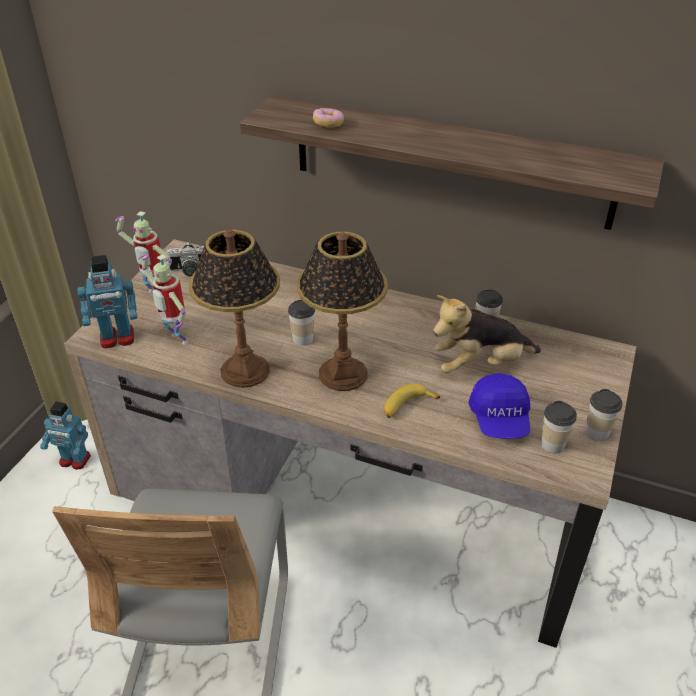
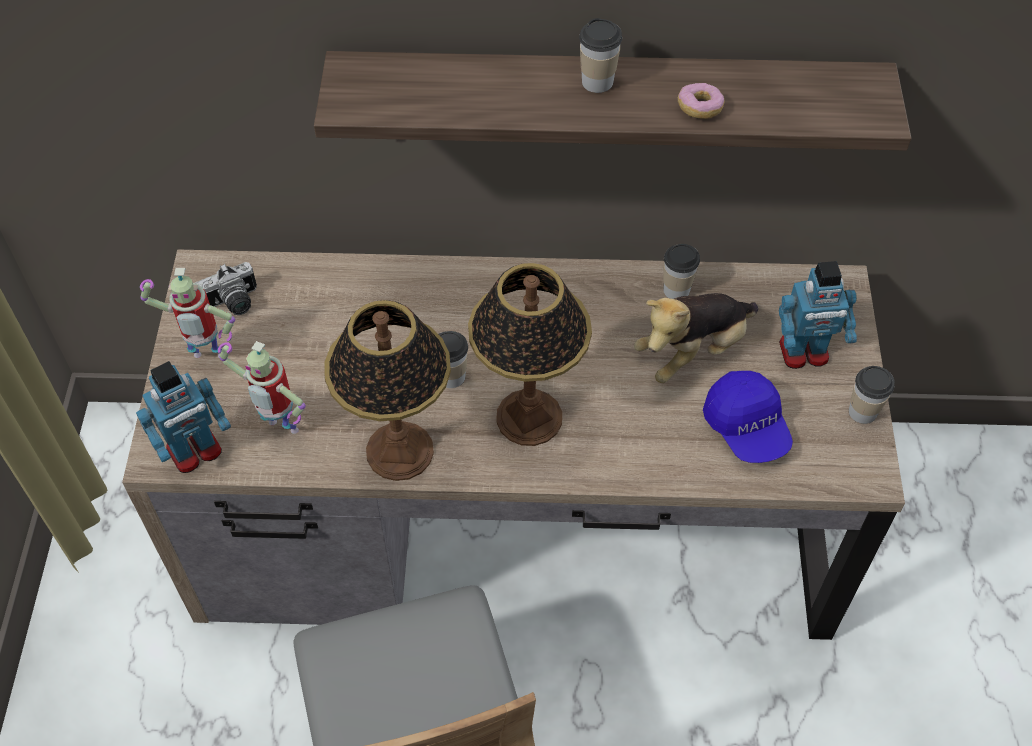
camera: 20 degrees left, 15 degrees up
toy robot [40,402,91,470] -> toy robot moved to [779,261,857,369]
donut [313,108,344,127] -> donut moved to [678,83,725,119]
banana [384,384,440,418] -> none
cup [541,401,577,453] -> cup moved to [579,18,622,93]

